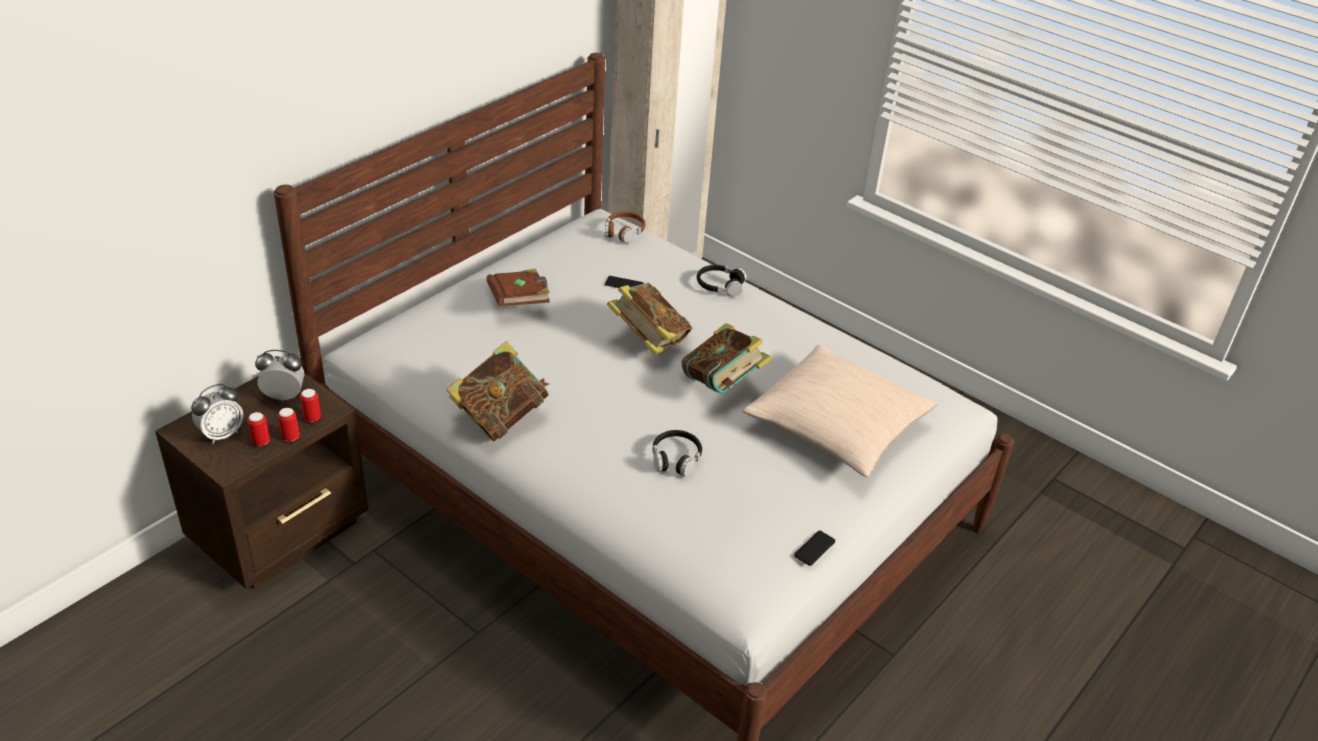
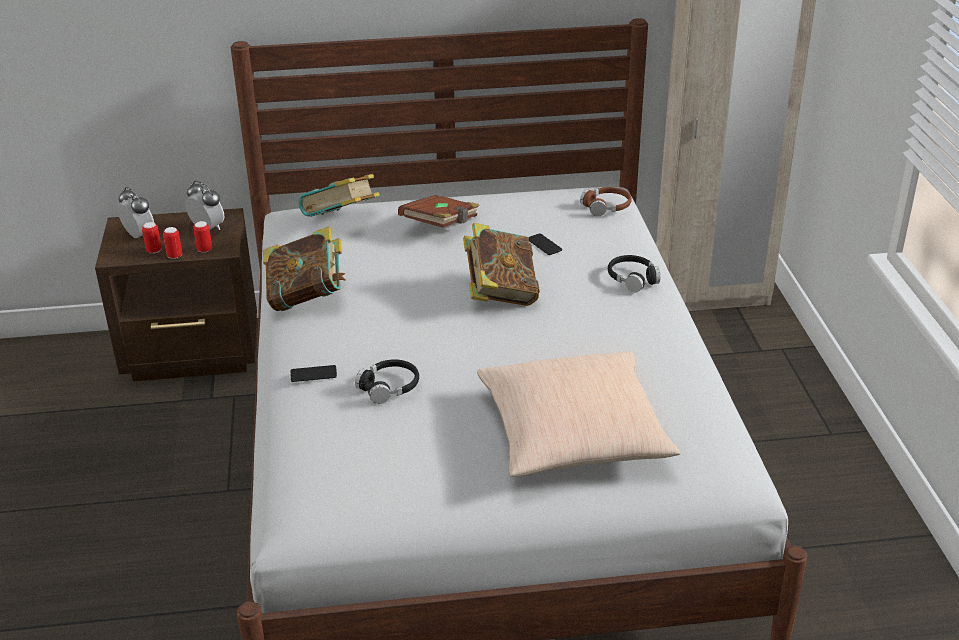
camera: 45 degrees right, 5 degrees down
alarm clock [191,384,243,444] -> alarm clock turned 135 degrees counterclockwise [117,187,154,238]
book [682,323,772,393] -> book moved to [298,174,380,217]
phone [794,531,835,566] -> phone moved to [290,365,337,382]

